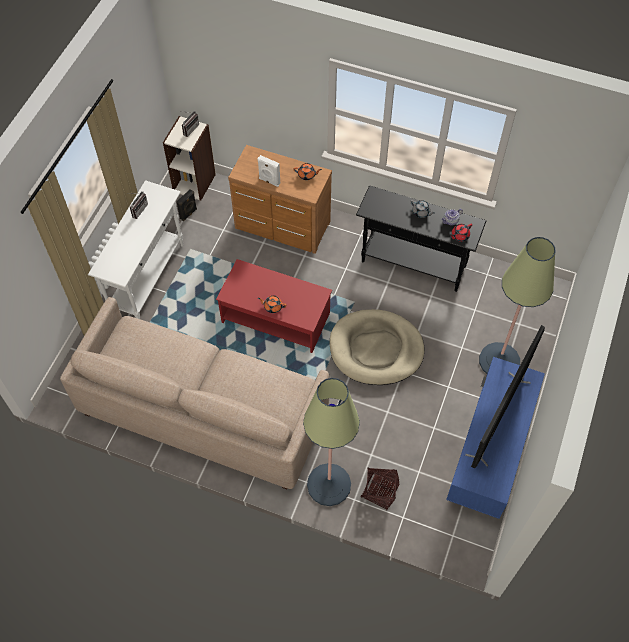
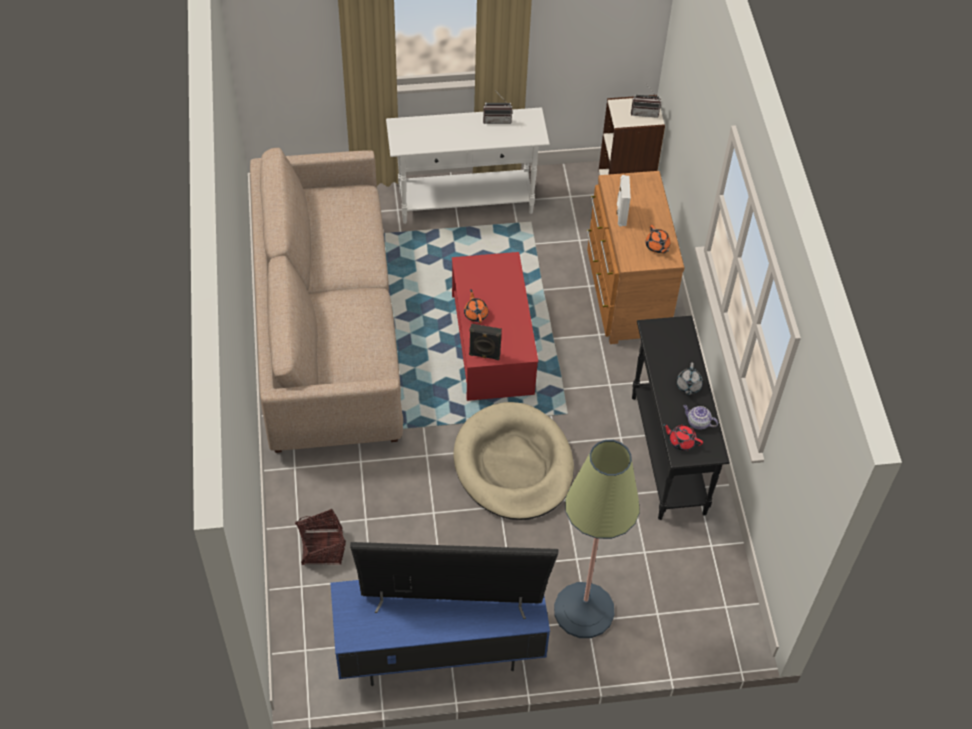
camera: 60 degrees right, 5 degrees down
black speaker [176,189,197,221] -> black speaker moved to [469,324,502,360]
floor lamp [303,378,360,506] -> none

